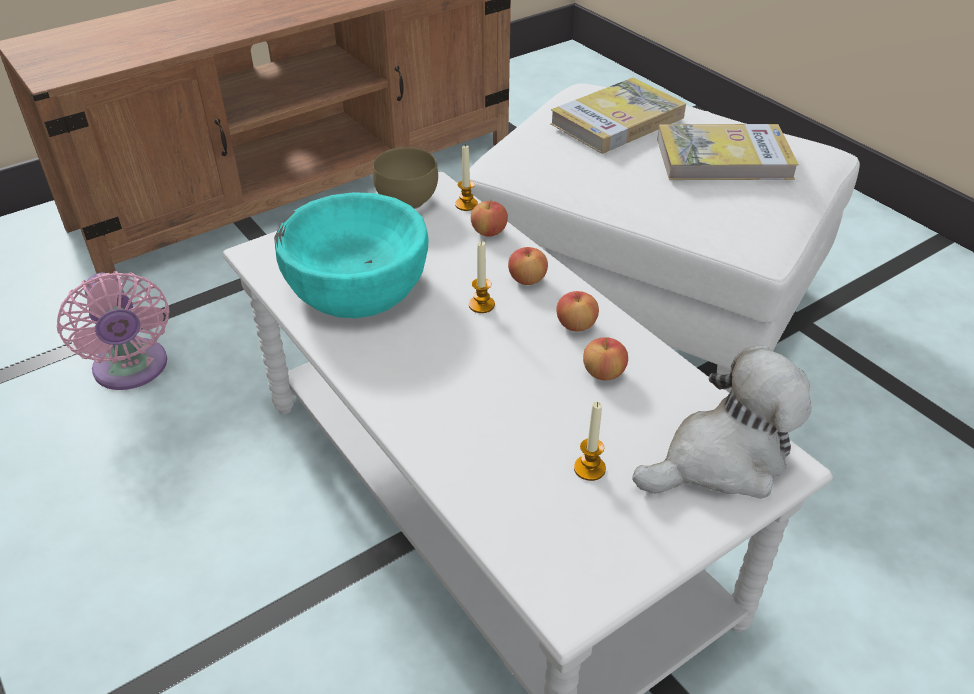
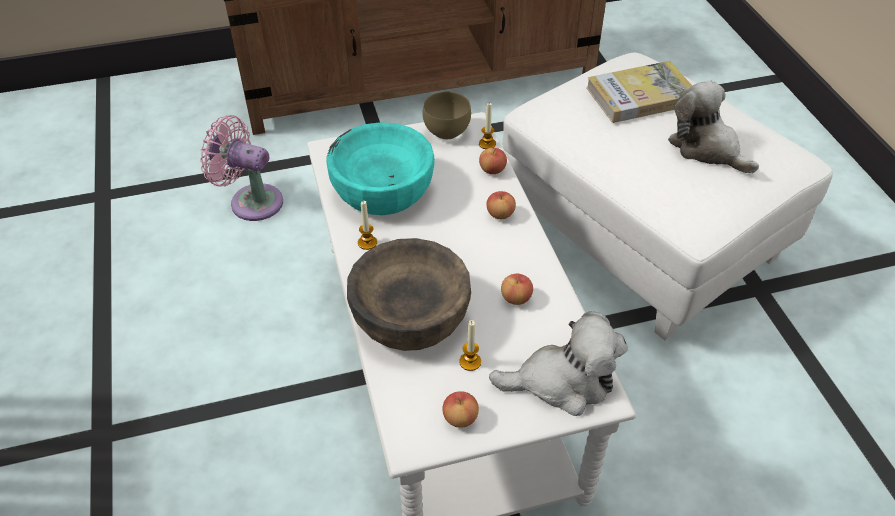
camera: 20 degrees right, 5 degrees up
pink fan [57,271,169,390] -> pink fan turned 120 degrees clockwise [200,115,283,221]
candle [469,241,495,313] -> candle moved to [358,201,377,250]
apple [556,291,599,332] -> apple moved to [443,391,479,428]
book [657,124,799,180] -> plush toy [668,80,759,173]
none -> brown bowl [347,238,471,351]

